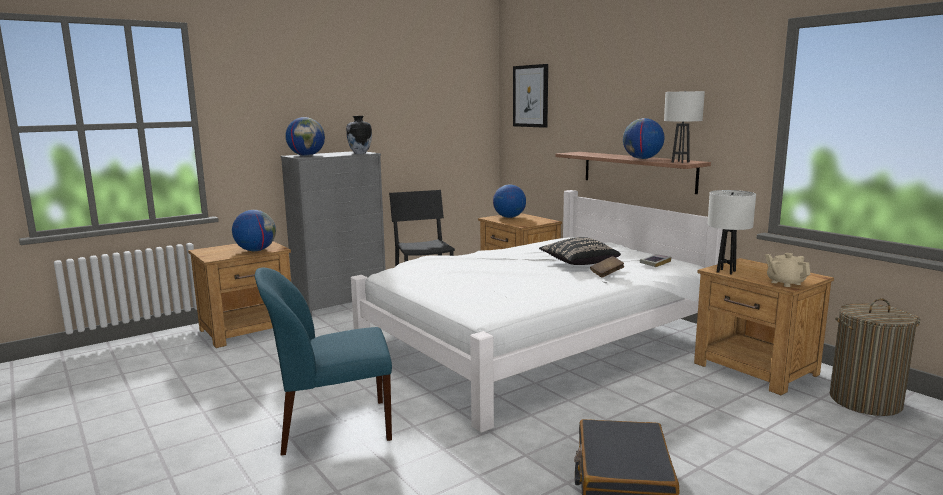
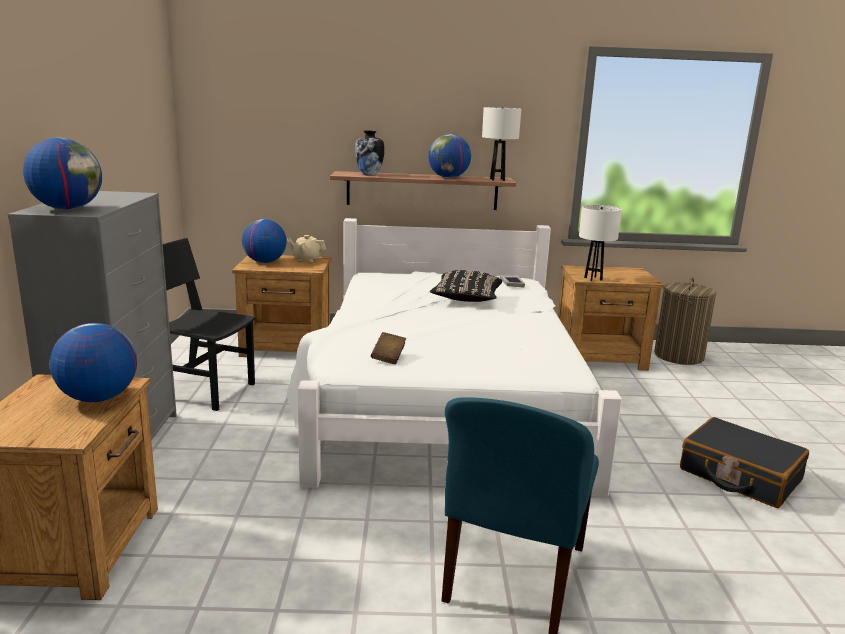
camera: 55 degrees left, 5 degrees up
vase [346,116,372,154] -> vase moved to [355,130,384,176]
picture [513,64,548,128] -> none
brown book [590,256,624,278] -> brown book moved to [371,332,407,364]
beige teapot [765,253,810,287] -> beige teapot moved to [287,235,326,262]

